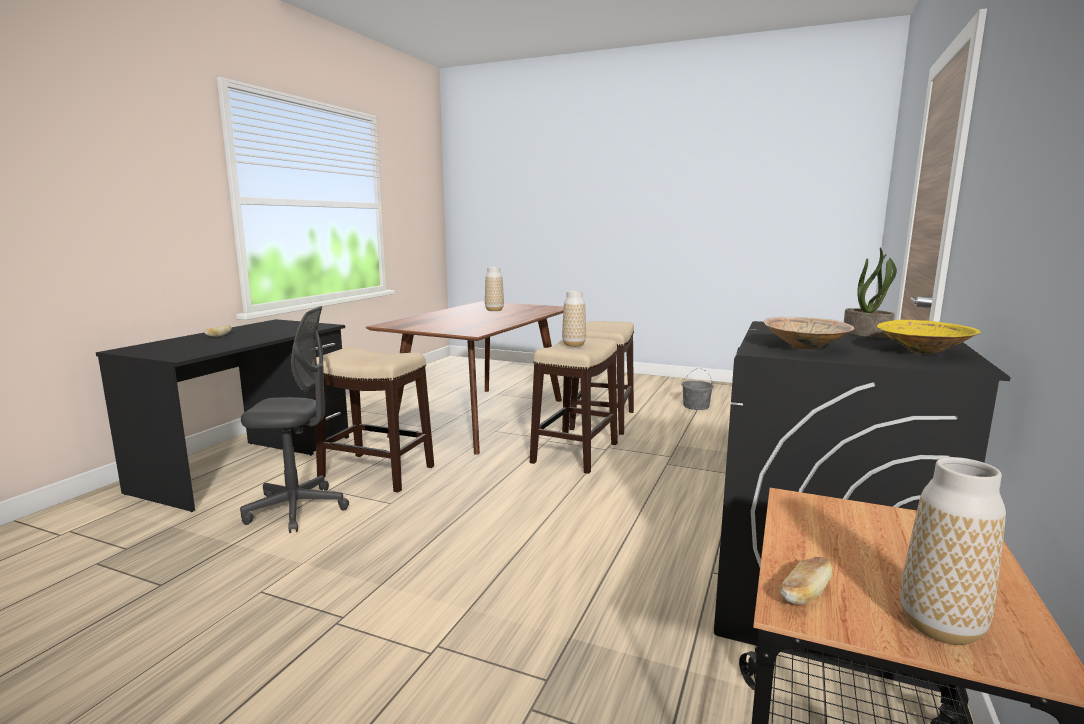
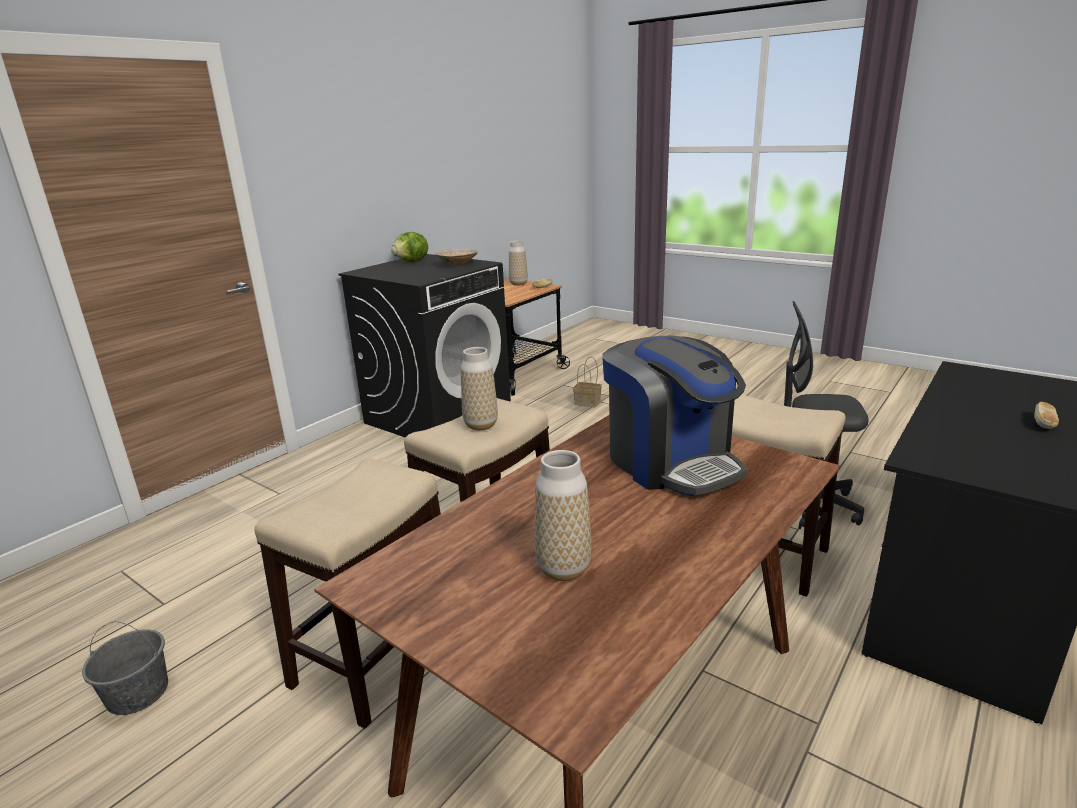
camera: 165 degrees left, 10 degrees up
potted plant [844,247,897,338] -> none
yellow bowl [876,320,981,354] -> lettuce [391,232,428,262]
none -> basket [573,356,602,407]
none -> coffee machine [602,336,747,496]

